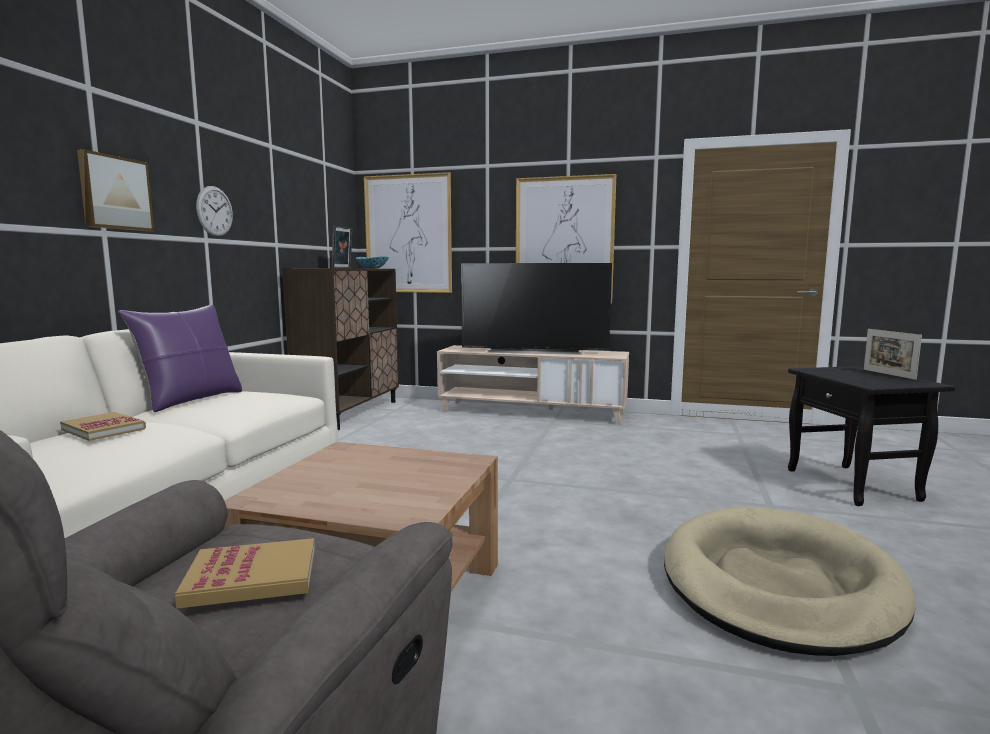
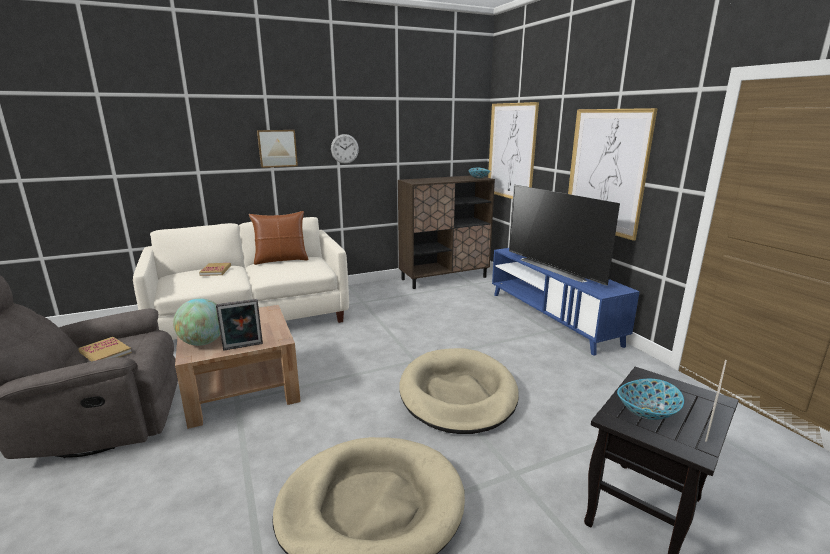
camera: 50 degrees right, 10 degrees up
purple pillow [118,304,242,412] -> brown pillow [249,211,308,265]
picture frame [332,226,352,268] -> picture frame moved to [216,299,263,351]
beige tv stand [437,345,629,425] -> blue tv stand [492,248,640,356]
none -> globe [173,298,220,346]
none -> beige dog bed [399,348,519,434]
none -> bowl [617,379,684,420]

